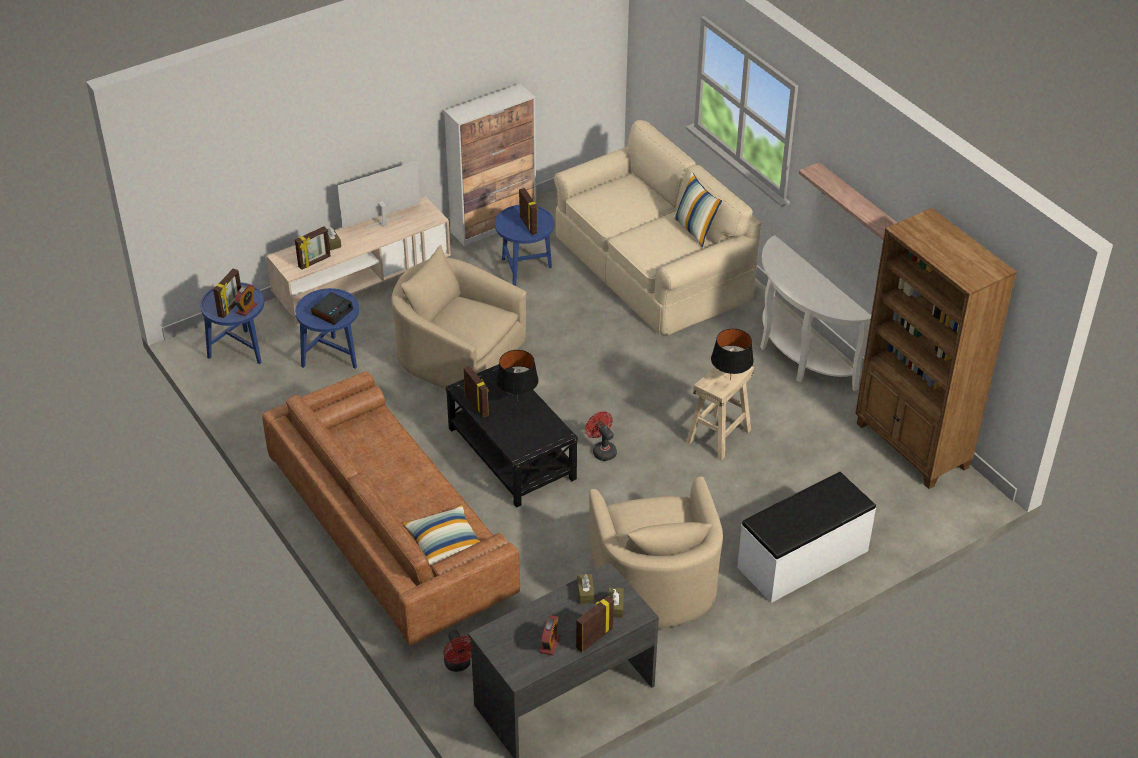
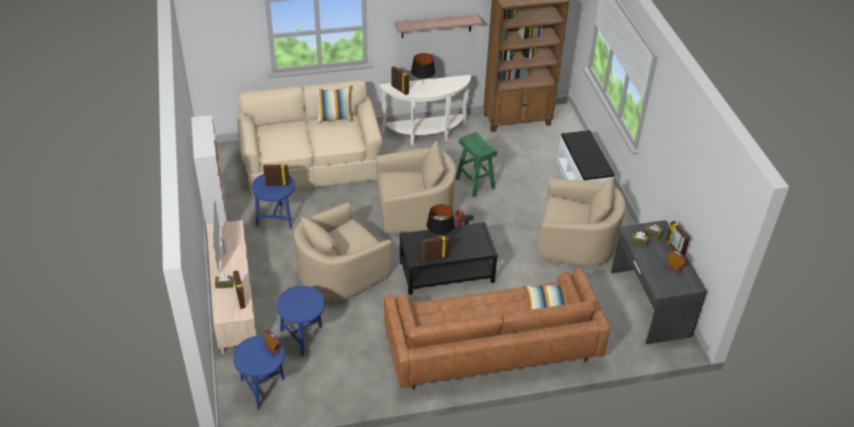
camera: 70 degrees left, 0 degrees up
picture frame [213,269,241,318] -> picture frame moved to [391,66,410,95]
alarm clock [311,292,353,325] -> none
red fan [443,629,472,672] -> none
beige stool [686,367,754,461] -> green stool [455,132,497,197]
black table lamp [711,329,754,380] -> black table lamp moved to [411,53,436,79]
none -> beige armchair [376,140,456,234]

